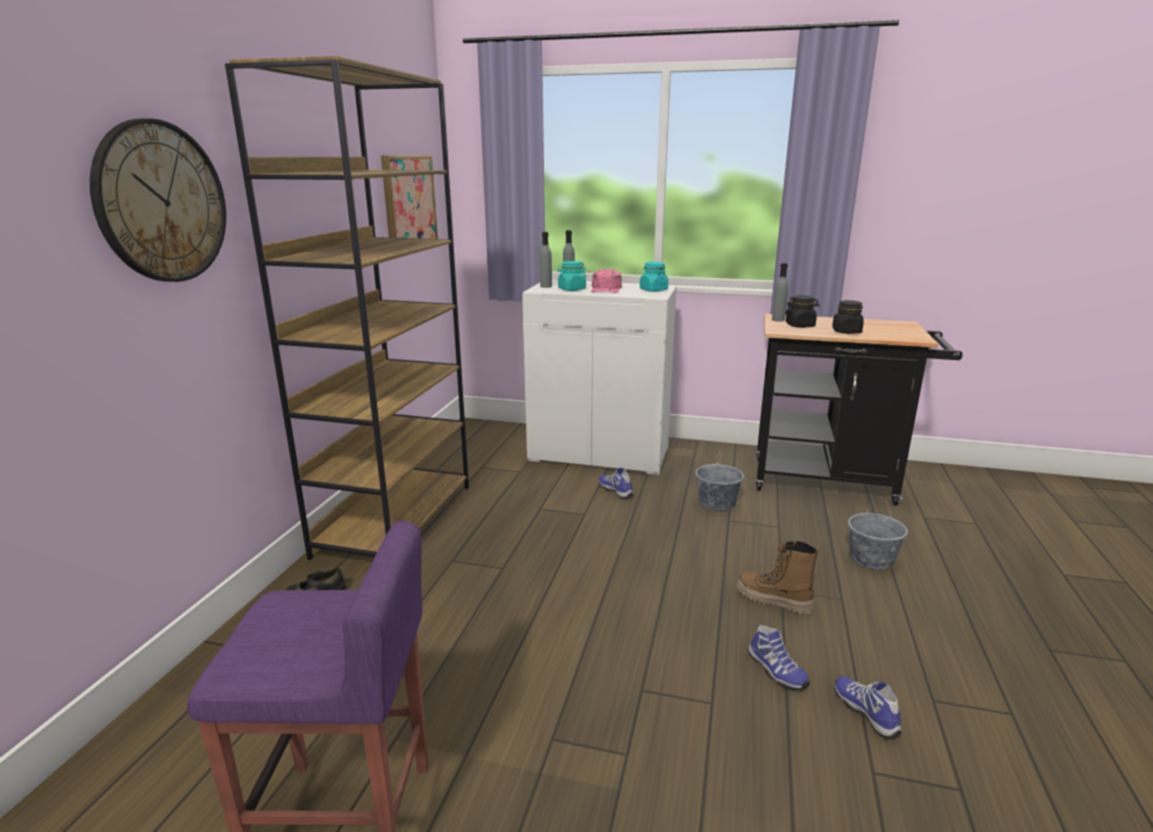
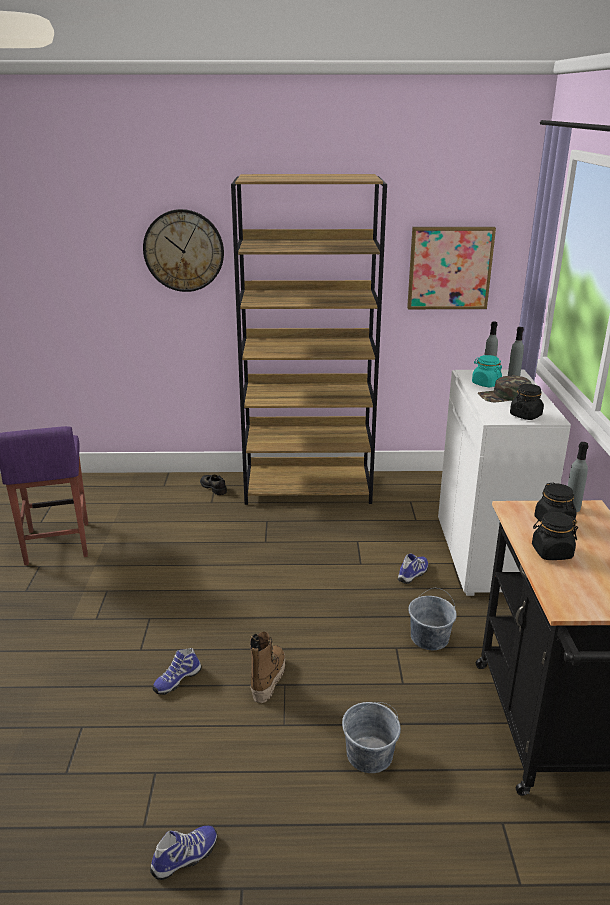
camera: 75 degrees right, 5 degrees up
pink cap [591,269,622,293] -> green cap [478,375,532,402]
turquoise jar [640,261,668,292] -> black jar [510,384,544,420]
shoe [834,676,901,740] -> shoe moved to [150,826,217,880]

